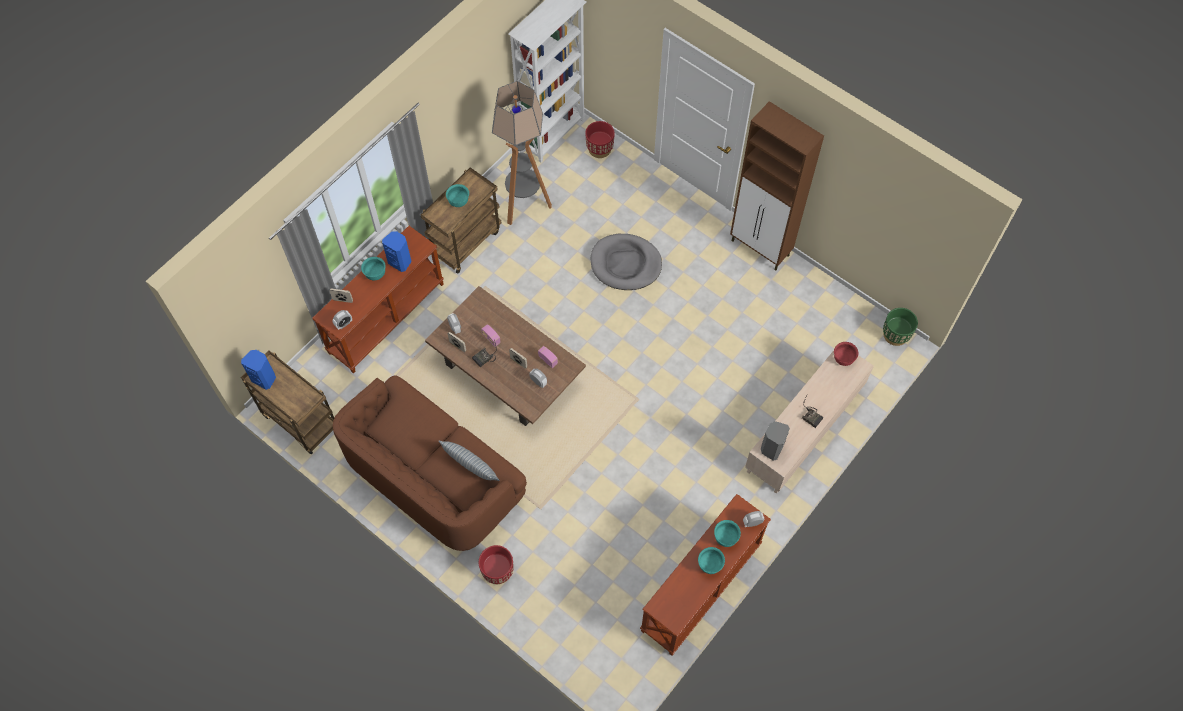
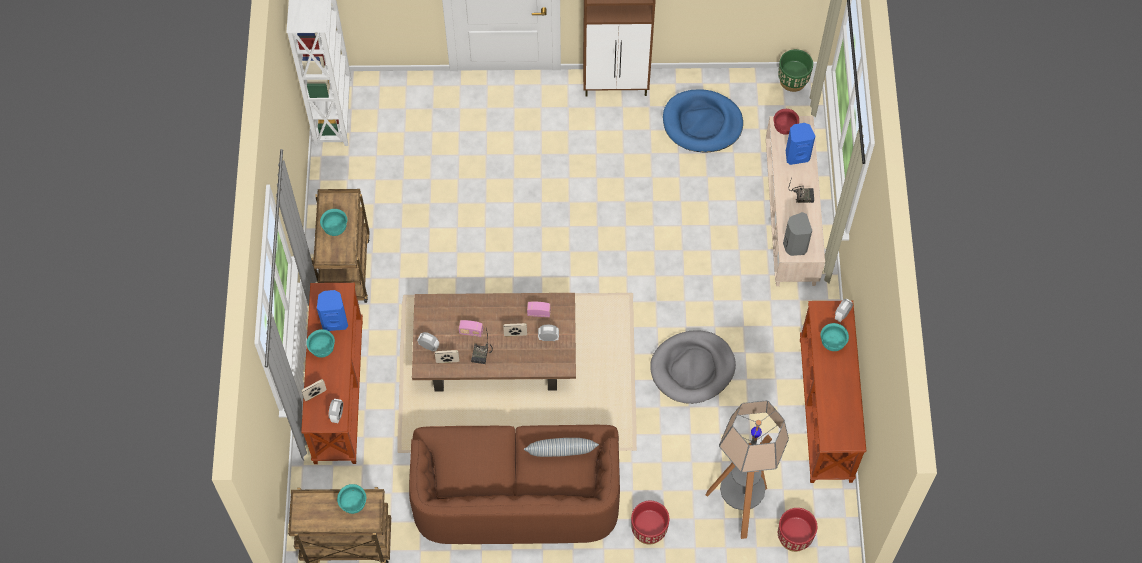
camera: 40 degrees left, 0 degrees up
blue speaker [241,350,276,390] -> blue speaker moved to [786,123,815,165]
floor lamp [492,81,552,225] -> floor lamp moved to [706,400,789,539]
red planter [586,121,615,158] -> red planter moved to [778,508,817,552]
grey dog bed [591,234,662,290] -> grey dog bed moved to [650,331,736,404]
turquoise bowl [698,547,725,574] -> turquoise bowl moved to [337,484,366,514]
none -> blue dog bed [663,89,743,153]

